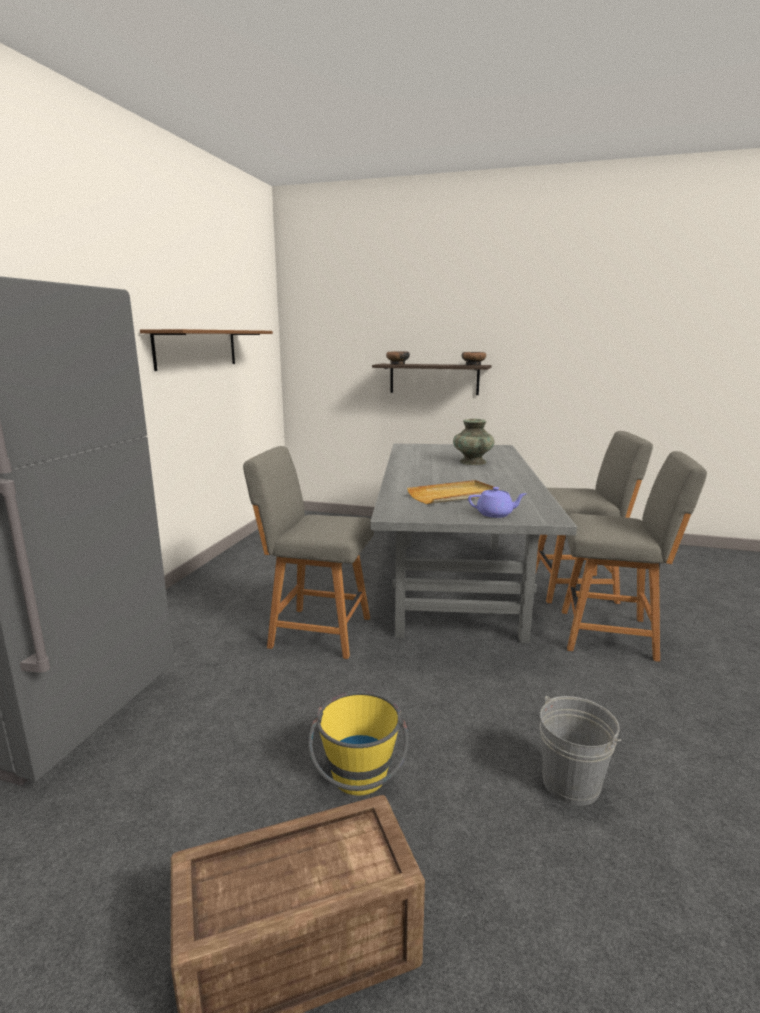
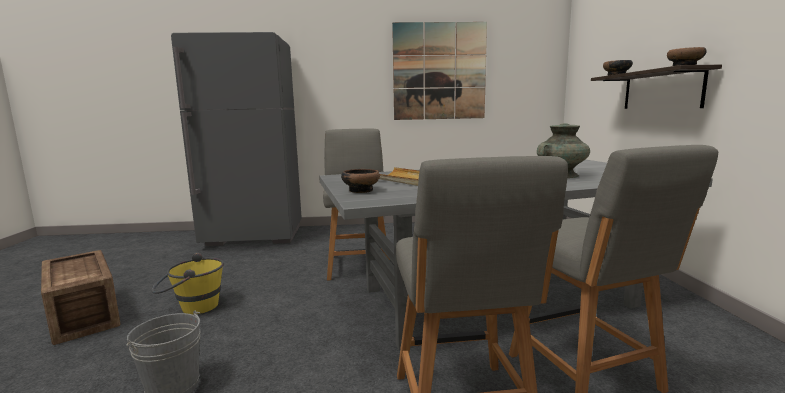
camera: 70 degrees right, 5 degrees down
brown shelf [140,329,273,371] -> picture [392,22,487,120]
purple teapot [468,487,527,518] -> bowl [341,169,380,193]

